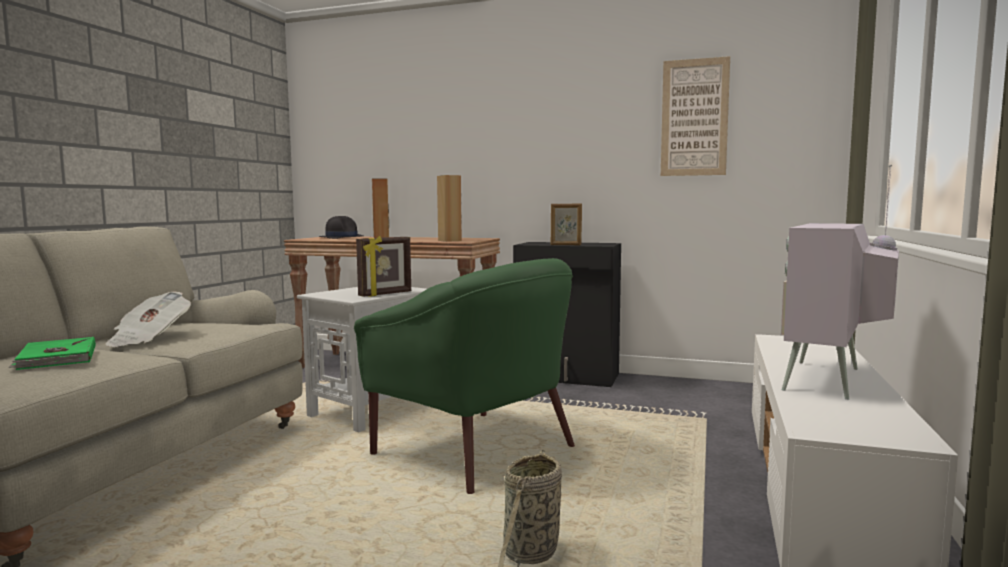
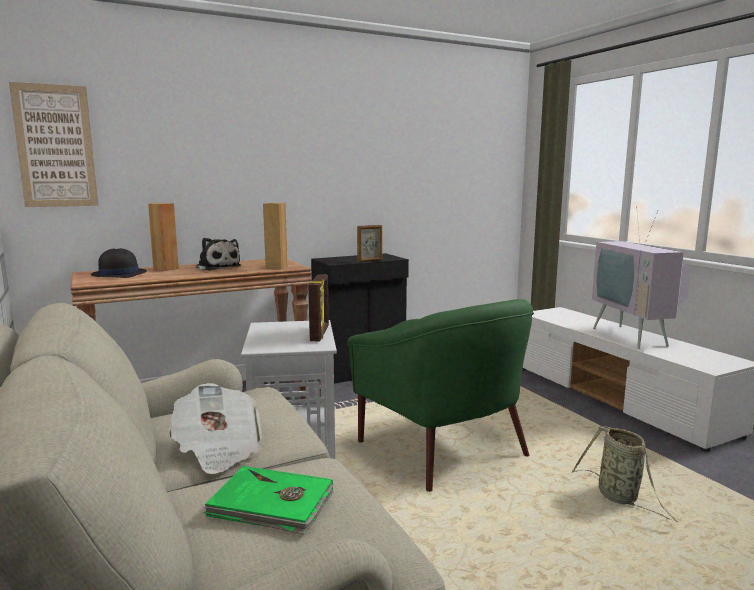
camera: 45 degrees left, 5 degrees up
green armchair [354,258,575,494] -> green armchair turned 60 degrees clockwise [347,299,534,492]
picture [661,56,730,176] -> picture moved to [9,82,98,207]
none -> plush toy [196,238,241,270]

